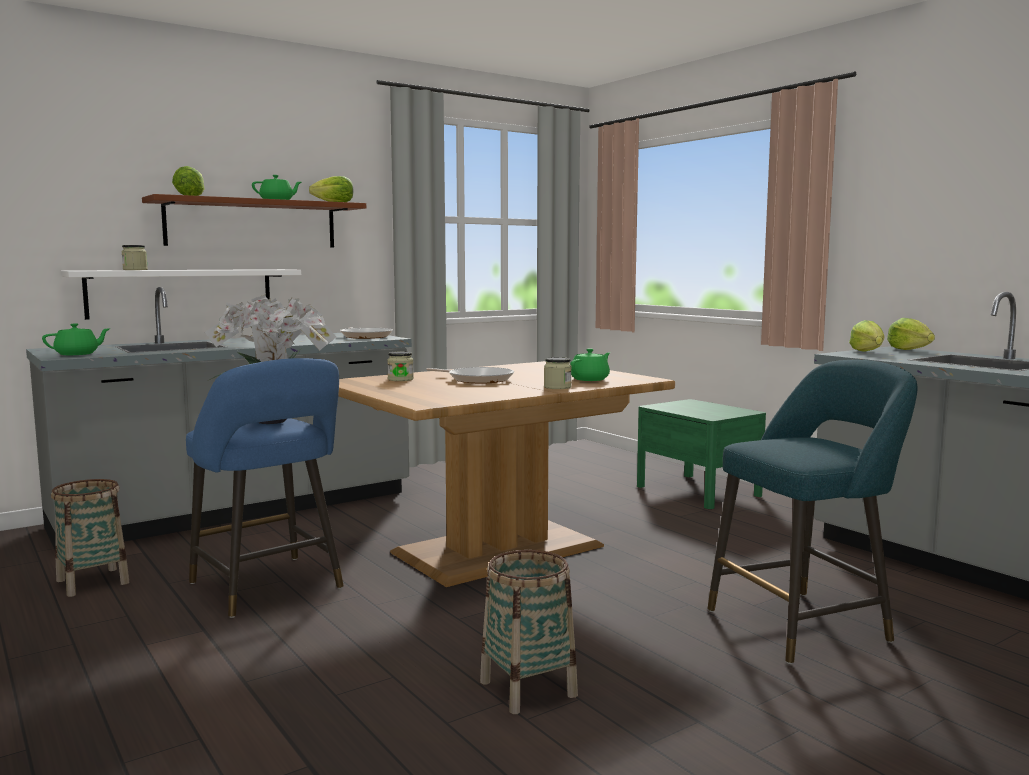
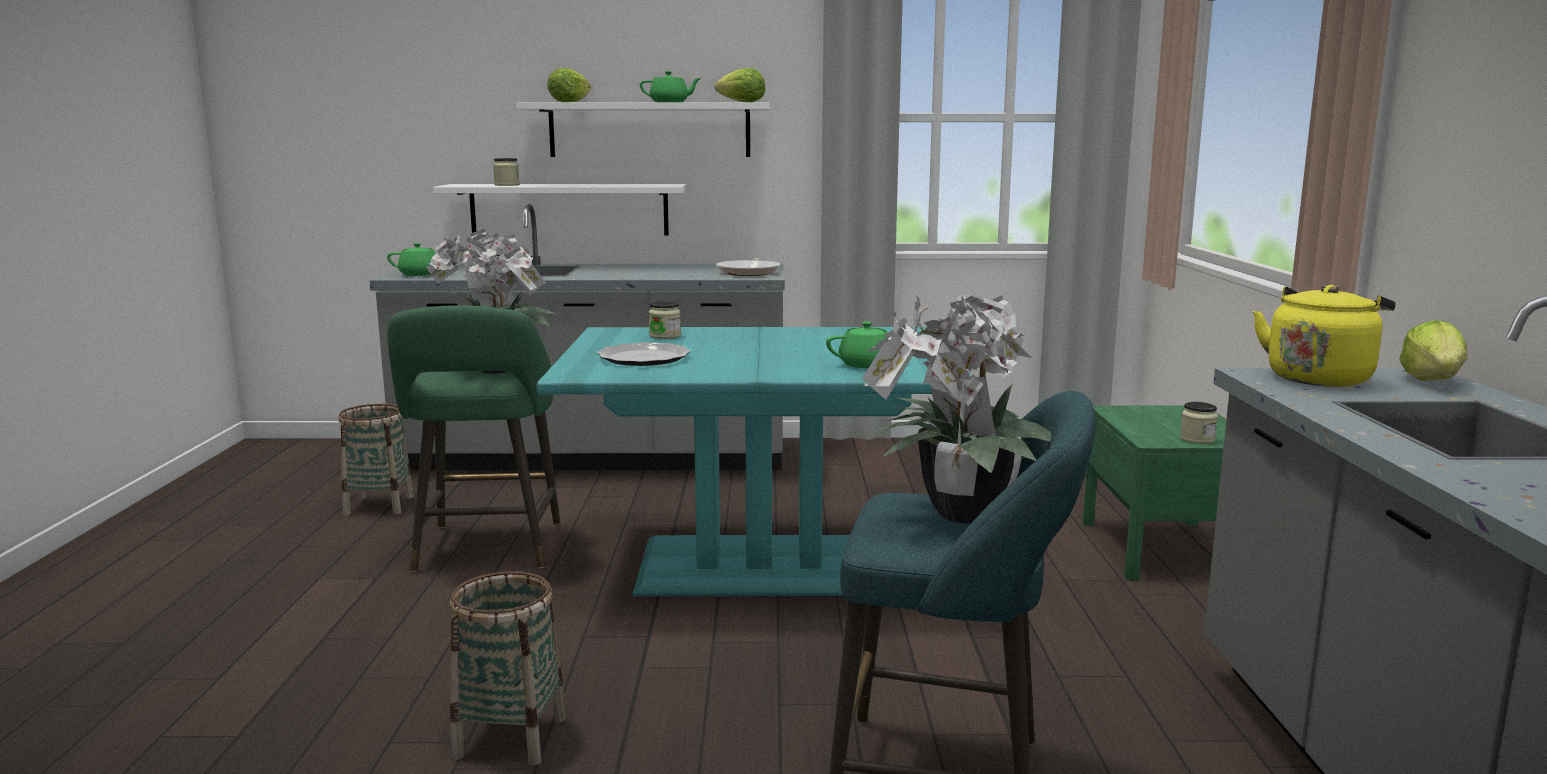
camera: 35 degrees right, 5 degrees up
brown shelf [142,194,366,247] -> white shelf [516,102,770,157]
blue stool [186,358,344,618] -> green stool [387,305,560,572]
brown dining table [338,361,675,587] -> turquoise dining table [536,327,972,596]
frying pan [426,367,514,383] -> none
jar [544,357,572,389] -> jar moved to [1180,402,1218,444]
lettuce [849,320,885,352] -> yellow kettle [1253,285,1396,387]
none -> plate [597,342,691,366]
none -> potted plant [862,291,1051,523]

